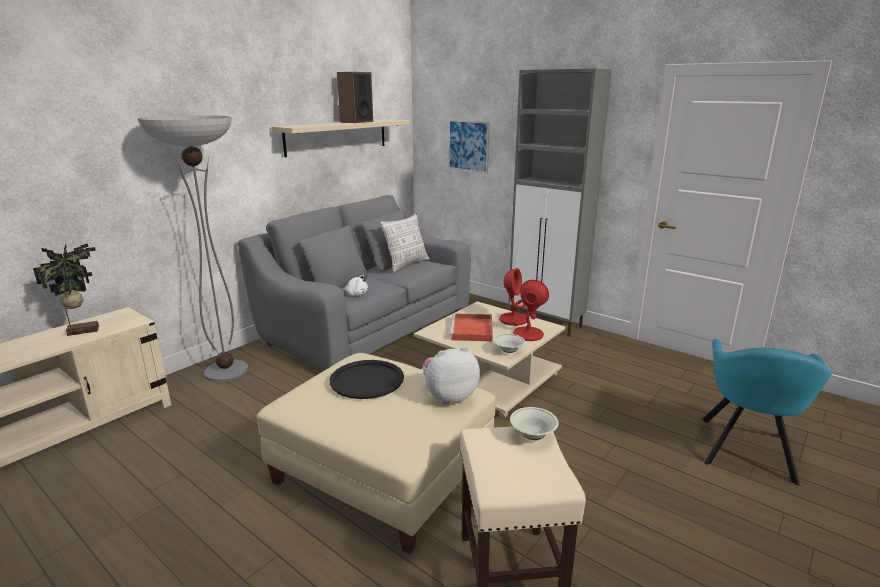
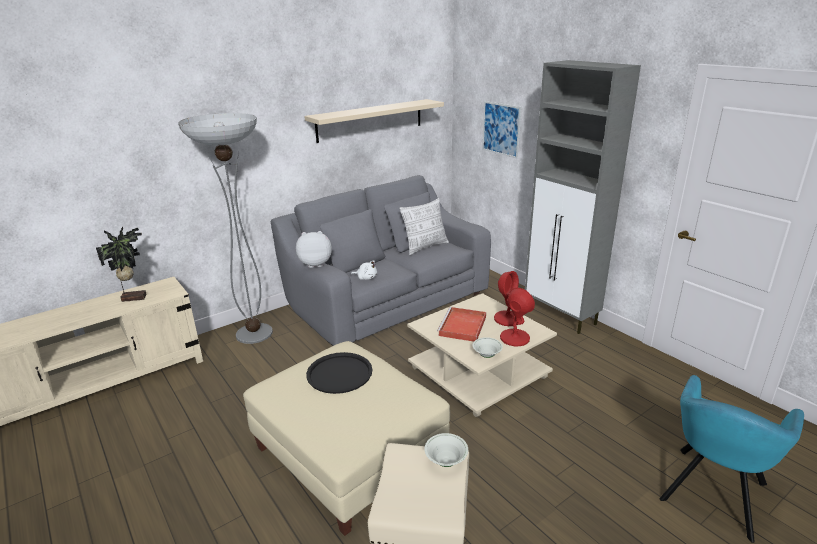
camera: 15 degrees right, 5 degrees up
speaker [337,72,373,123] -> none
plush toy [423,346,480,405] -> plush toy moved to [296,231,332,268]

